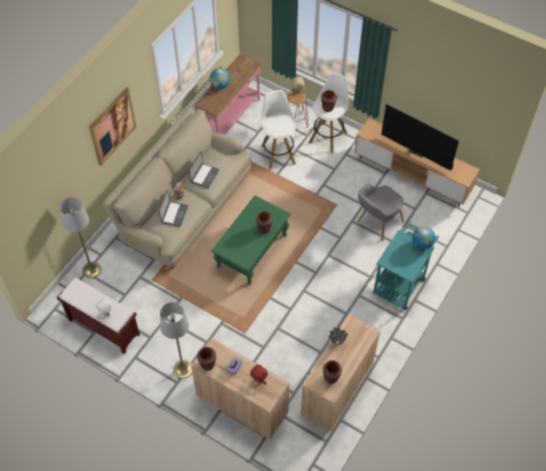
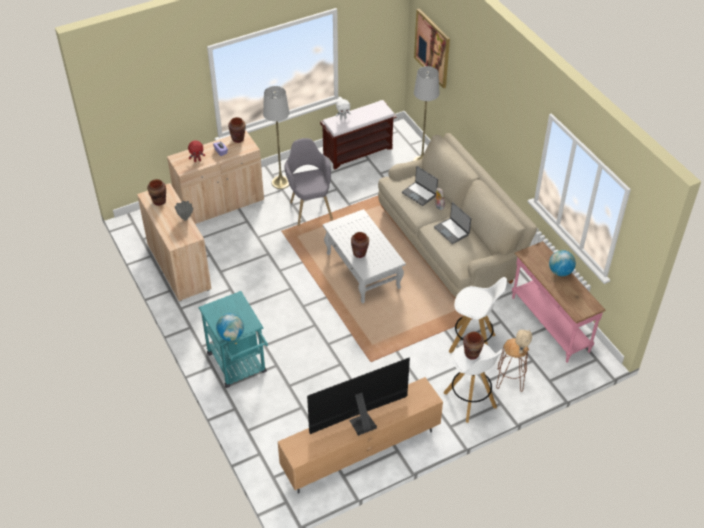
camera: 120 degrees right, 10 degrees down
picture [89,87,136,165] -> picture moved to [414,9,450,88]
green coffee table [211,195,291,285] -> white coffee table [323,209,406,304]
grey armchair [357,183,404,241] -> grey armchair moved to [284,138,333,226]

